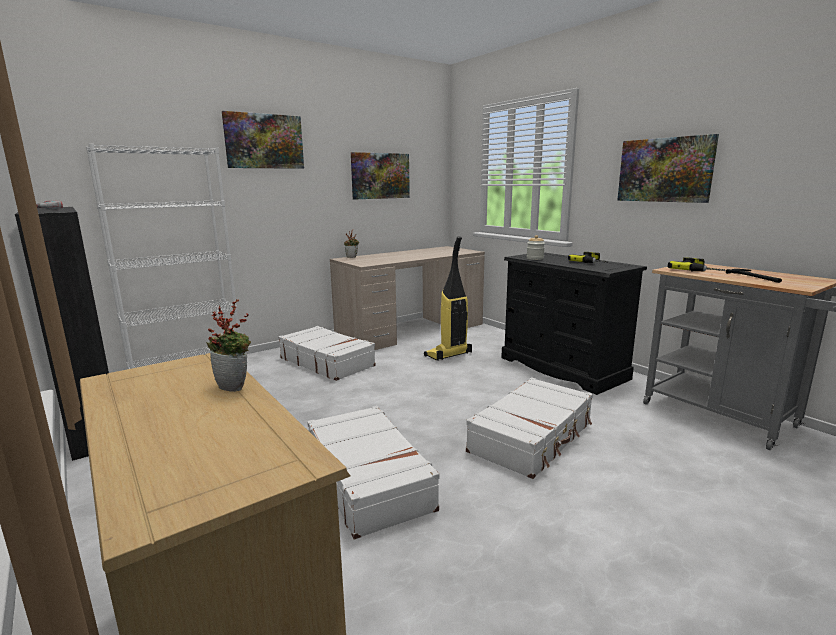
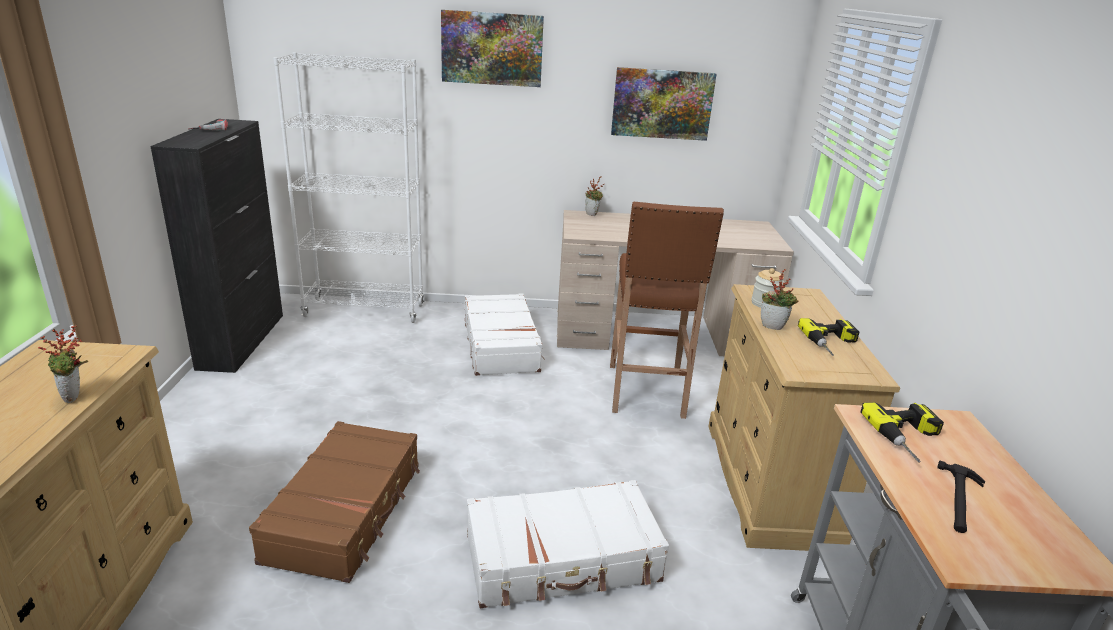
camera: 35 degrees right, 10 degrees up
white suitcase [307,406,440,540] -> brown suitcase [249,421,420,583]
vacuum cleaner [424,236,472,361] -> brown stool [610,202,724,419]
black dresser [501,253,647,395] -> beige dresser [708,284,900,551]
picture [617,134,719,203] -> none
none -> potted plant [761,269,798,330]

